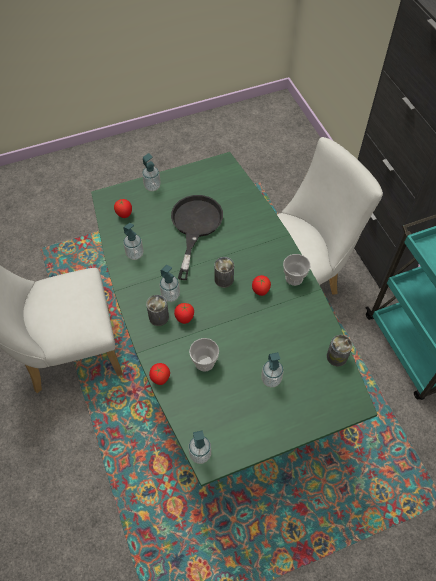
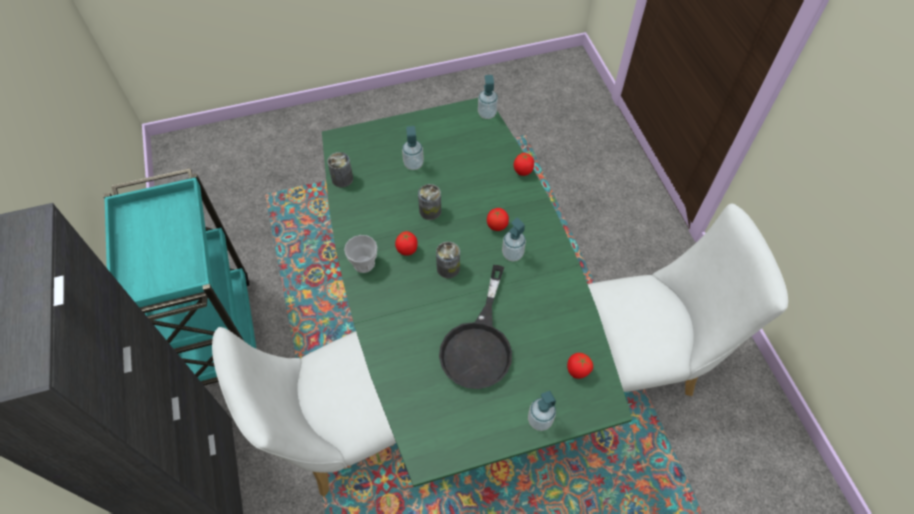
camera: 175 degrees left, 0 degrees up
soap dispenser [123,223,144,260] -> none
can [146,295,169,326] -> can moved to [418,184,441,220]
cup [189,338,219,372] -> none

